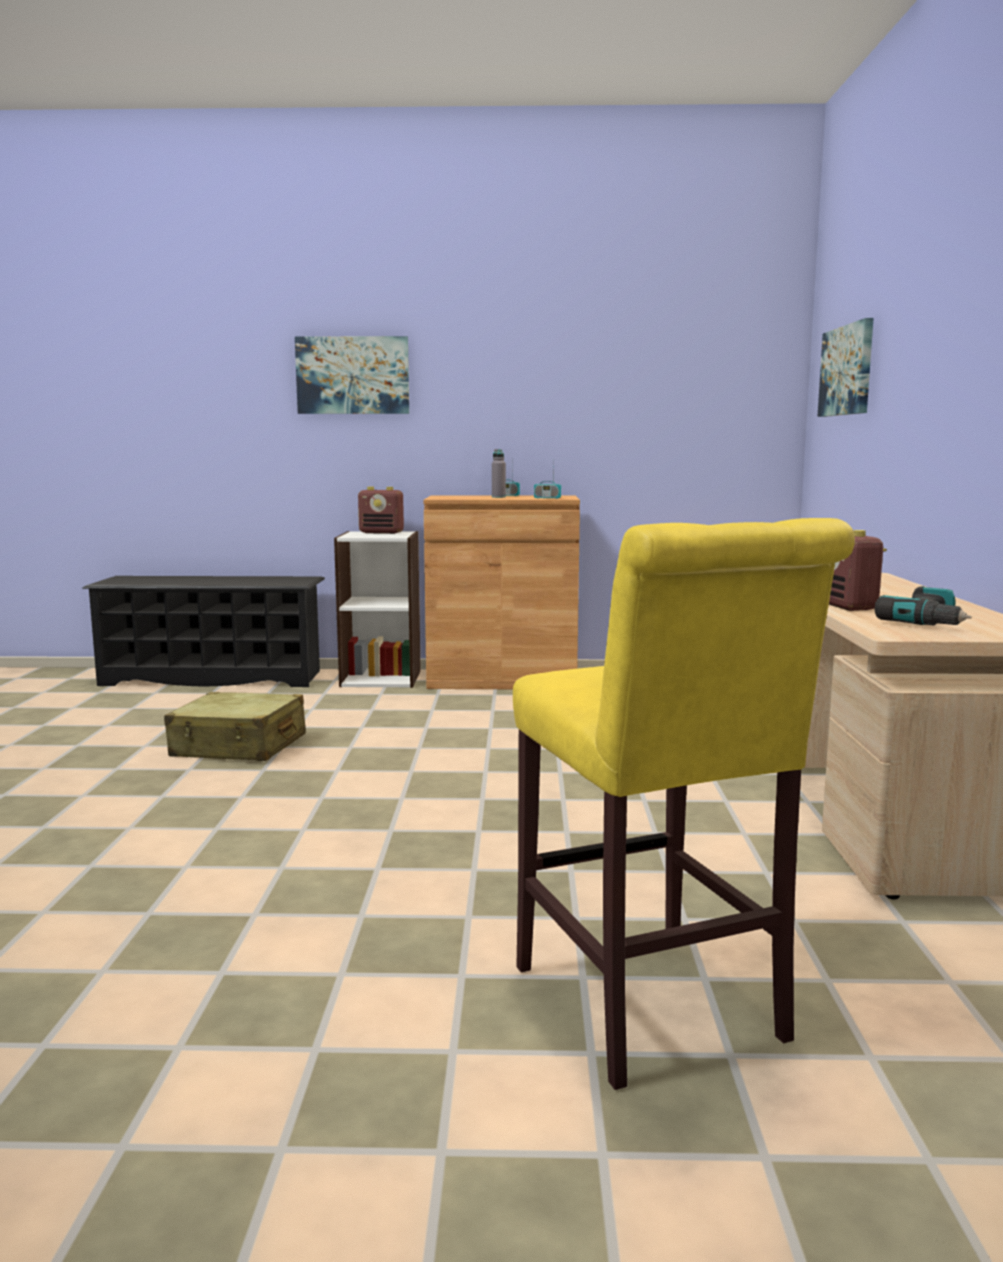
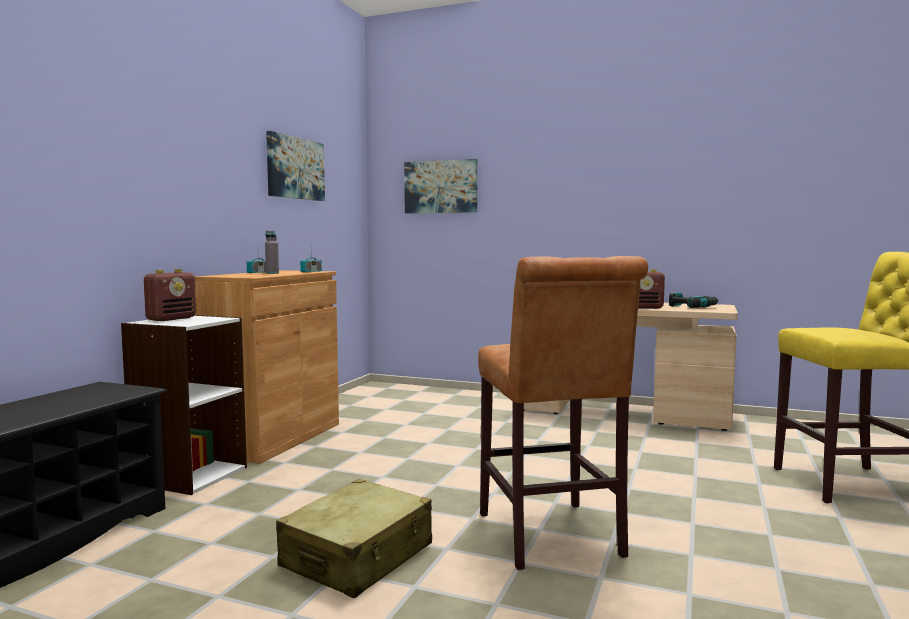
camera: 70 degrees left, 5 degrees down
picture [295,336,409,414] -> picture moved to [266,131,325,201]
none -> brown stool [478,256,648,570]

